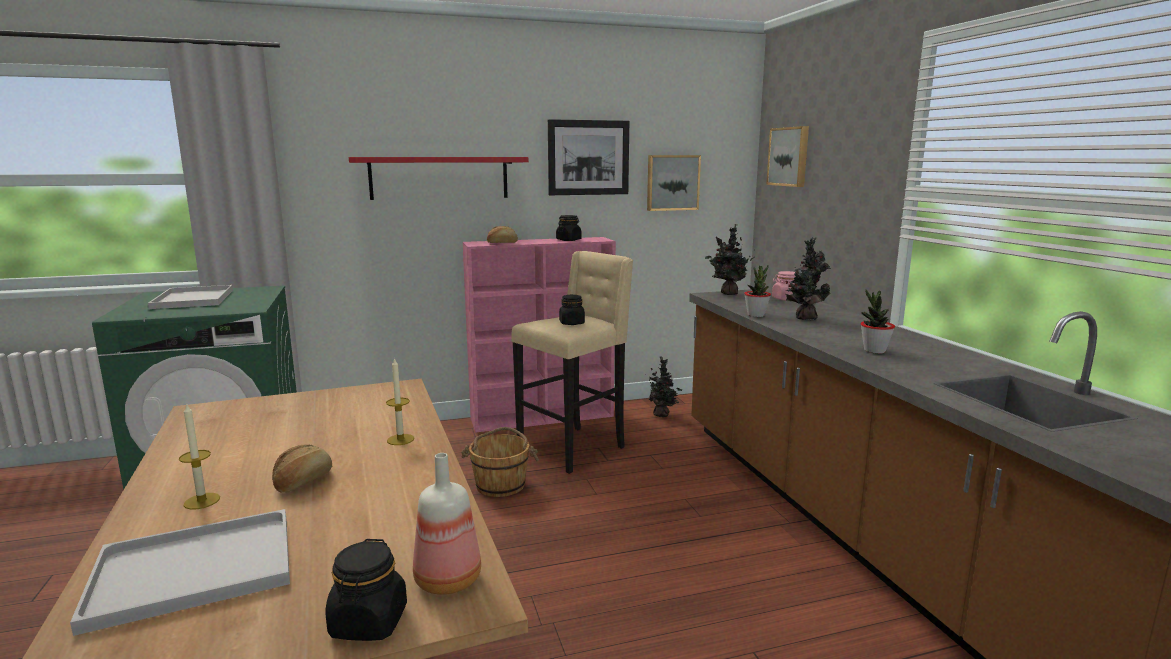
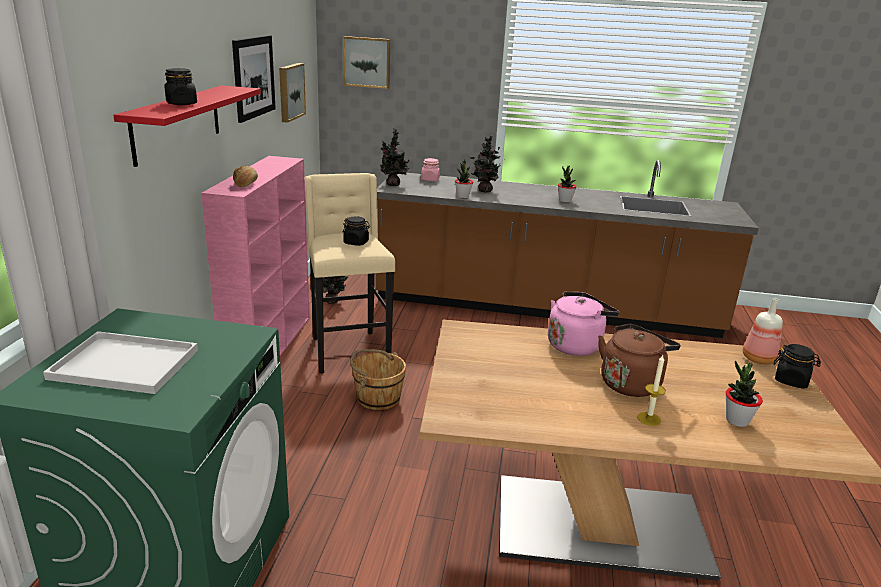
camera: 65 degrees left, 10 degrees up
white tray [70,509,290,636] -> potted plant [726,361,763,427]
bread [272,445,332,493] -> brown kettle [598,324,681,397]
candle [386,357,414,445] -> pink kettle [548,291,619,356]
black jar [556,215,582,241] -> black jar moved to [165,68,197,105]

